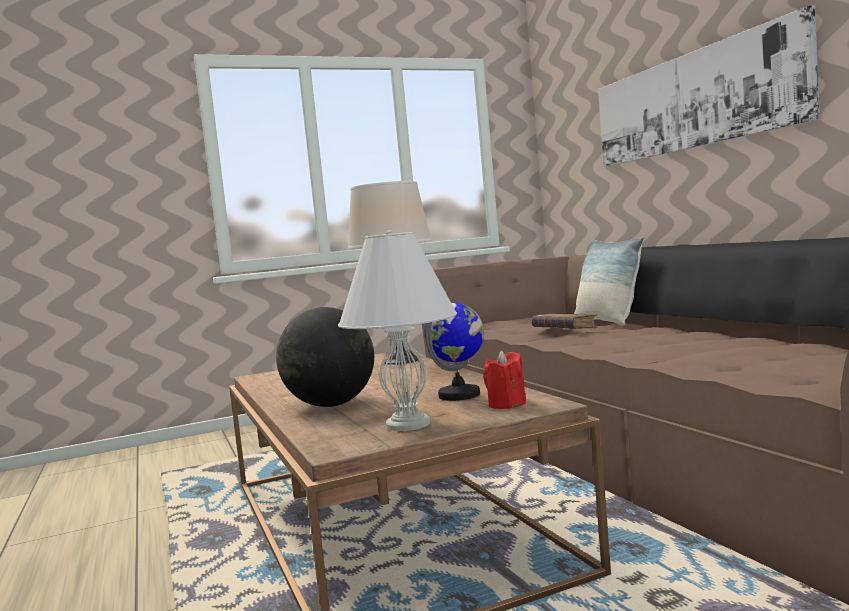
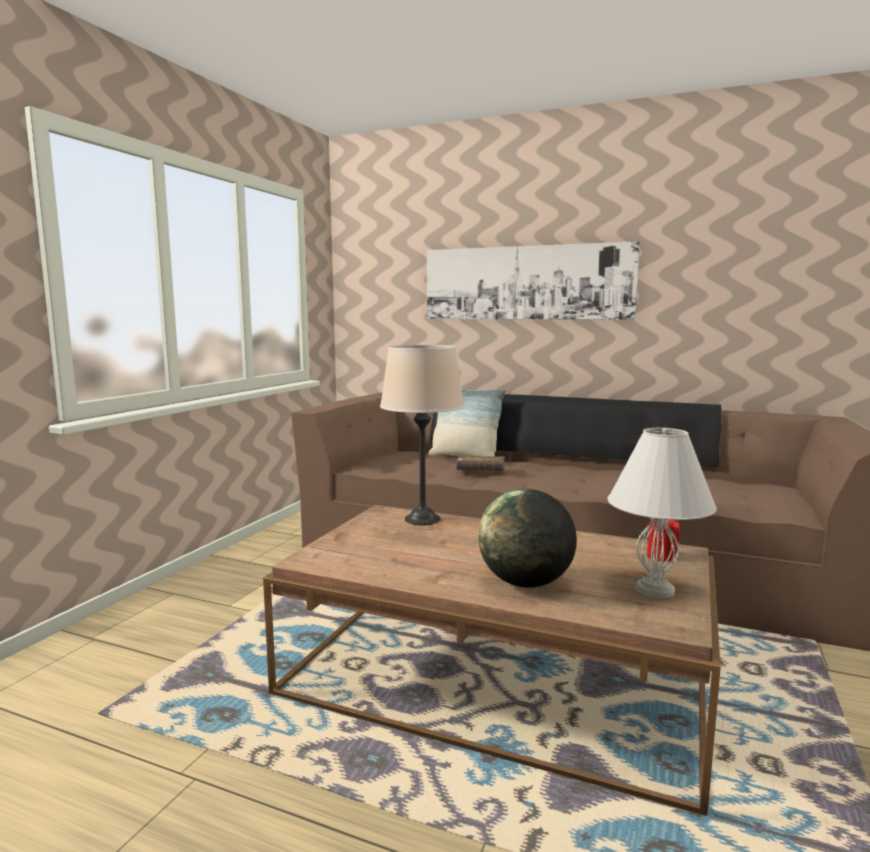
camera: 45 degrees left, 5 degrees up
globe [425,303,484,401] -> none

